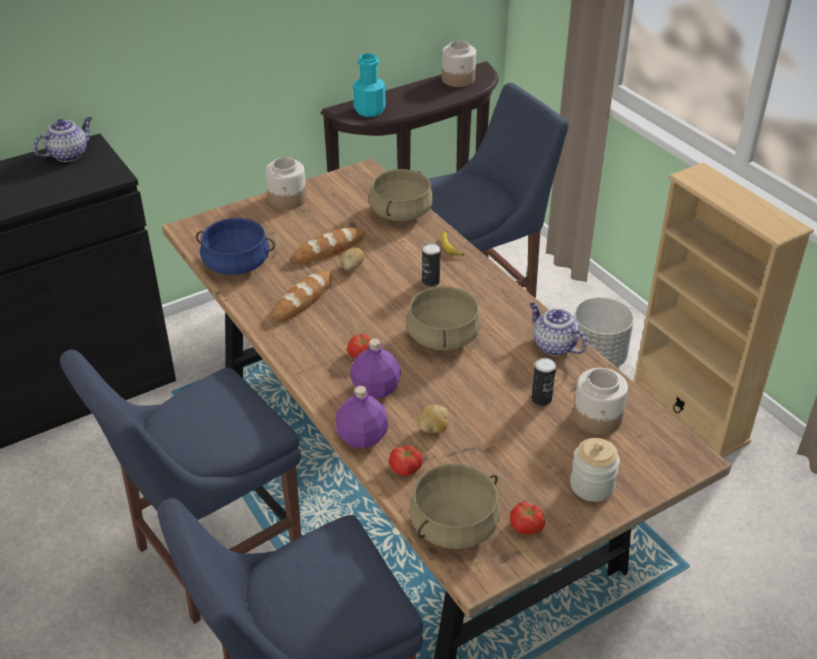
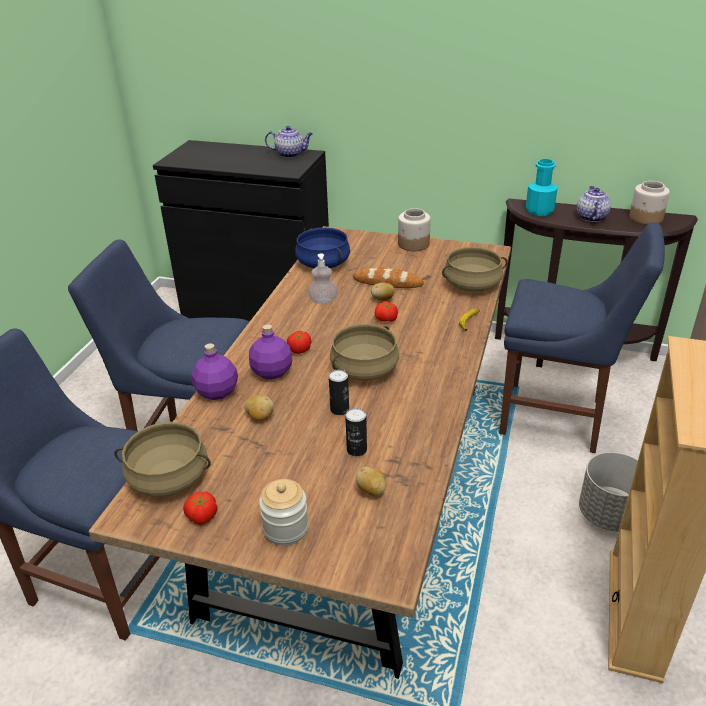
camera: 50 degrees right, 5 degrees down
bread [272,271,332,322] -> soap dispenser [308,253,338,304]
tomato [389,446,423,476] -> tomato moved to [375,301,398,322]
can [422,243,441,287] -> can moved to [329,369,349,415]
teapot [529,303,587,356] -> teapot moved to [577,186,611,222]
jar [573,368,628,435] -> potato [356,467,386,497]

